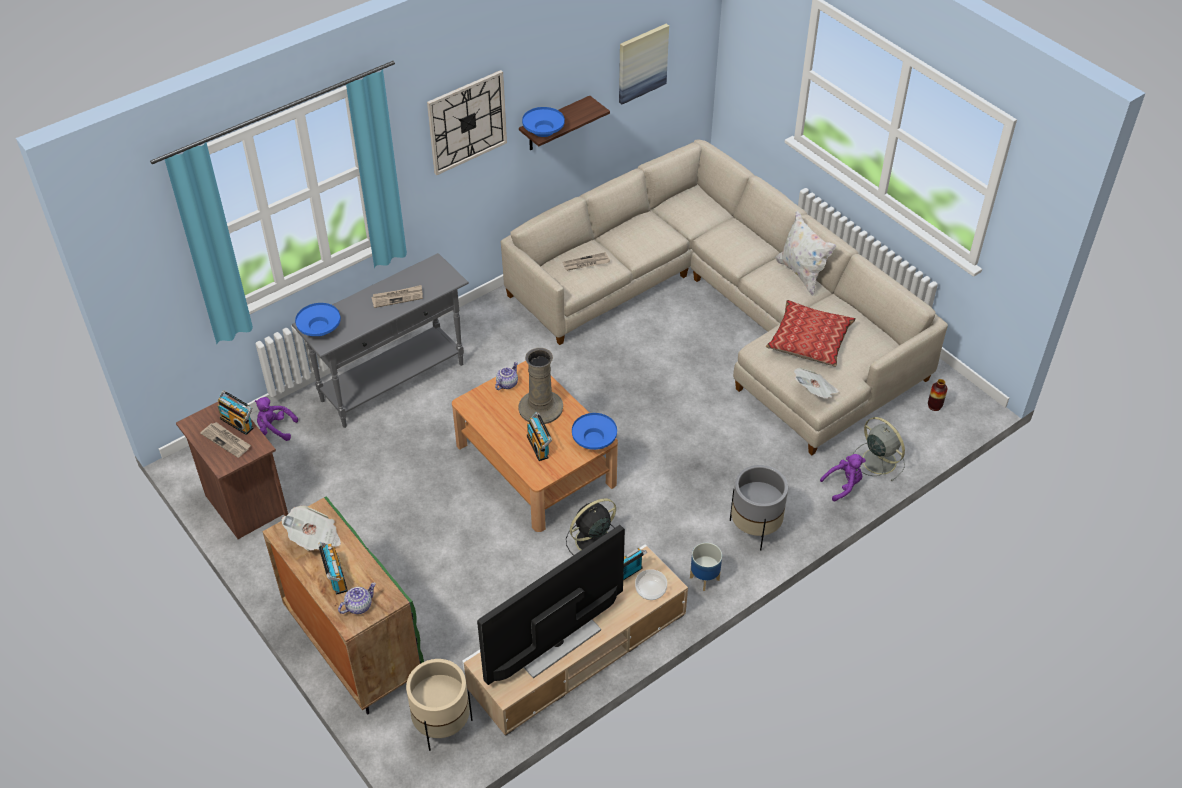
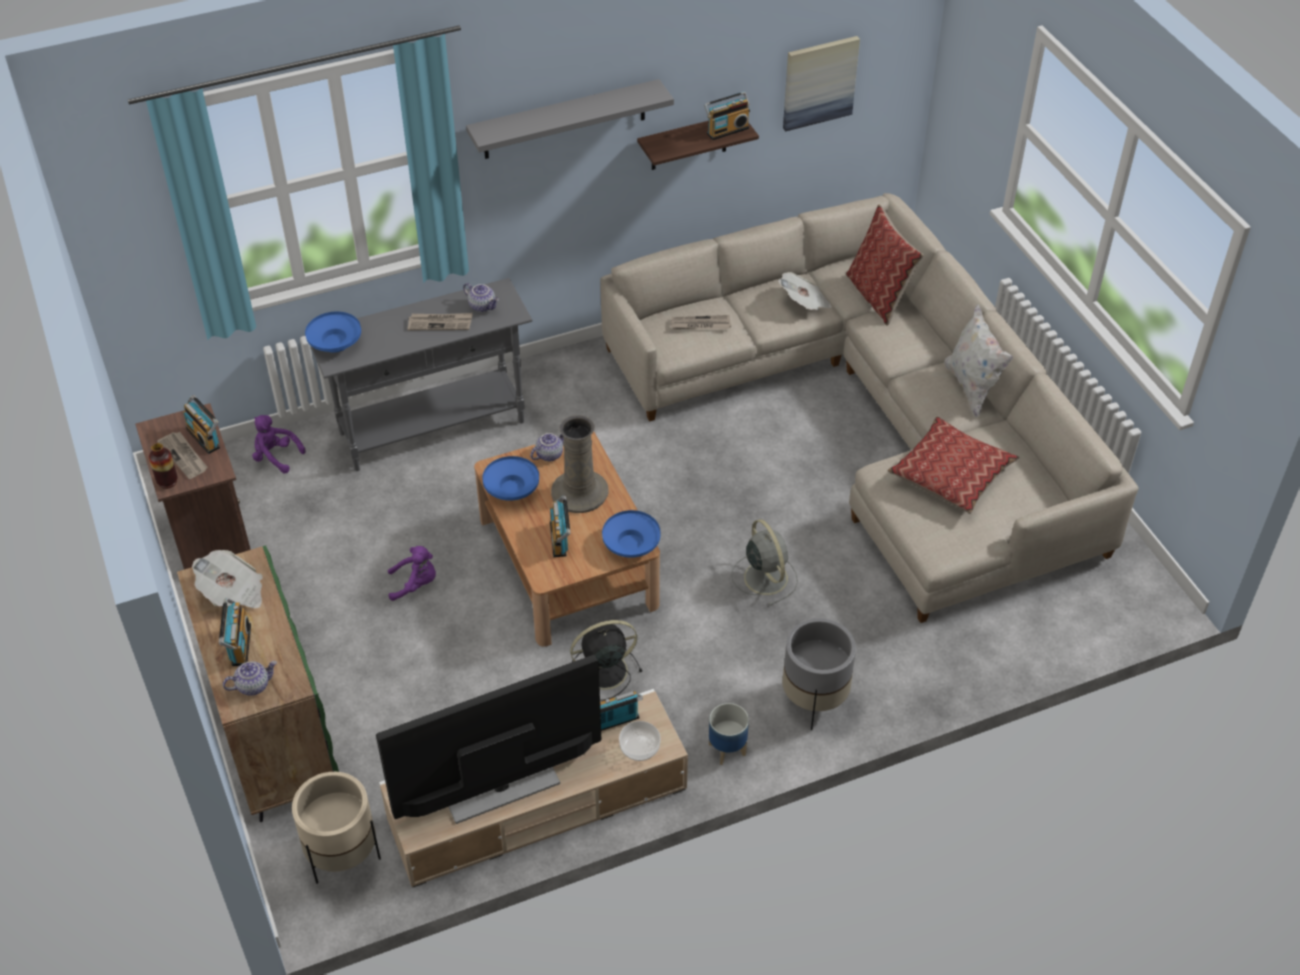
camera: 15 degrees right, 0 degrees up
wall clock [427,70,507,175] -> grey shelf [466,79,674,159]
blue bowl [522,107,565,137] -> blue bowl moved to [483,456,539,501]
newspaper [794,367,839,399] -> newspaper moved to [778,272,832,311]
purple plush toy [820,454,866,501] -> purple plush toy moved to [388,546,436,601]
grey fan [853,417,905,482] -> grey fan moved to [731,519,798,606]
vase [928,379,948,411] -> vase moved to [149,443,177,489]
none -> teapot [463,283,499,312]
none -> radio [704,91,750,140]
none -> pillow [846,204,924,326]

